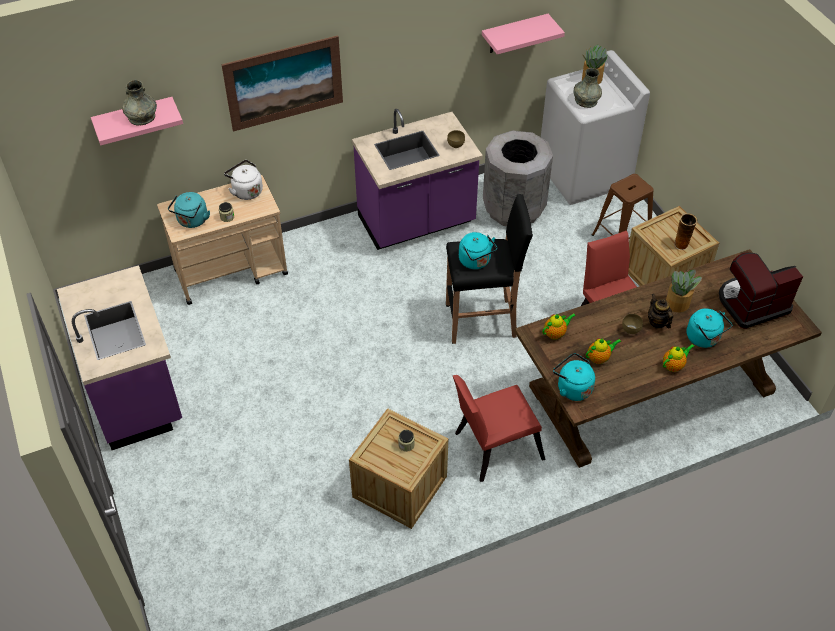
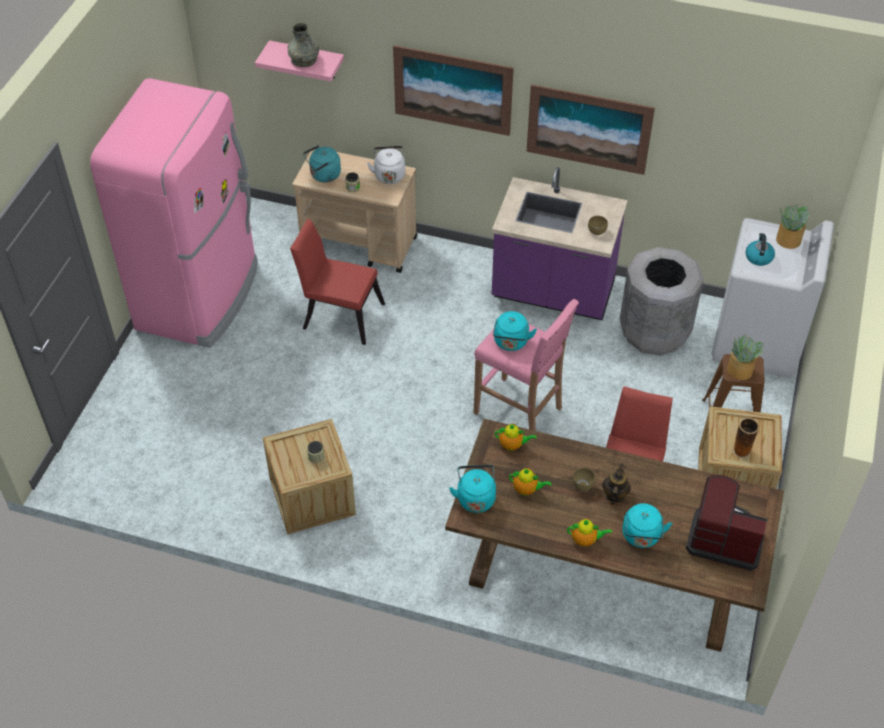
camera: 40 degrees right, 0 degrees up
purple counter [57,265,182,450] -> pink fridge [90,78,258,348]
black stool [446,194,533,344] -> pink stool [474,299,579,431]
red chair [453,375,545,482] -> red chair moved to [290,219,385,345]
pink shelf [482,14,565,54] -> none
grey vase [573,68,602,108] -> kettle [746,233,775,266]
potted plant [666,269,702,312] -> potted plant moved to [727,335,764,380]
none -> picture [526,84,655,175]

